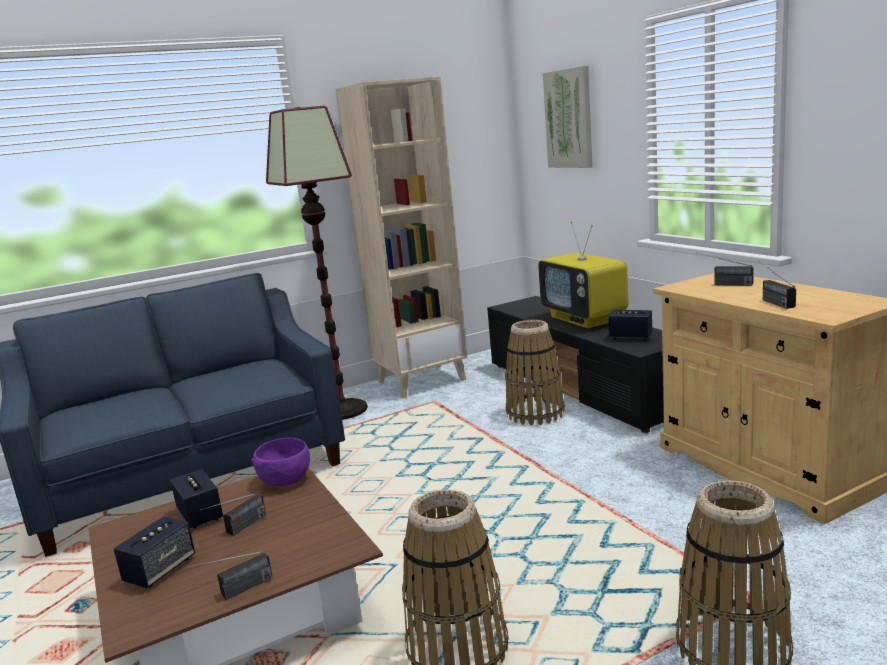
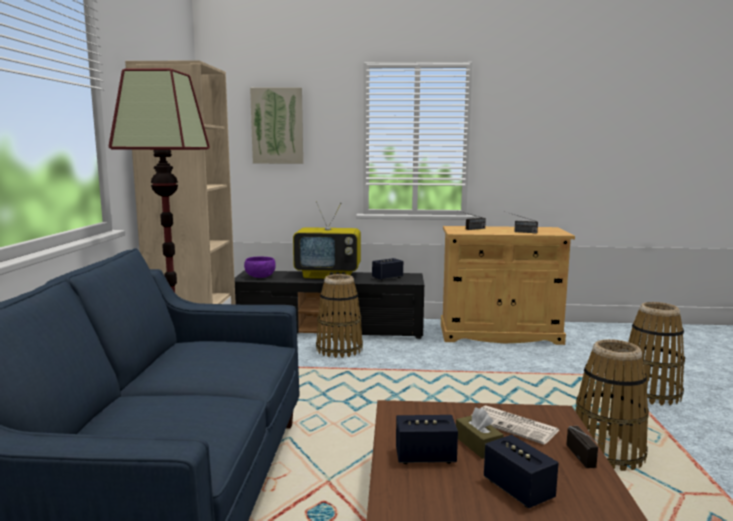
camera: 60 degrees left, 5 degrees down
radio [200,494,266,536] -> brown tissue box [456,408,504,459]
purple bowl [251,438,310,486] -> purple bowl moved to [244,257,276,278]
none -> newspaper [471,405,559,445]

